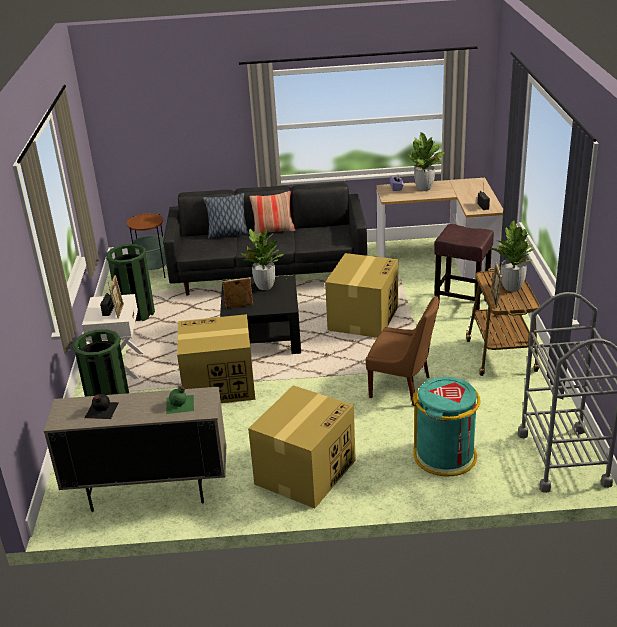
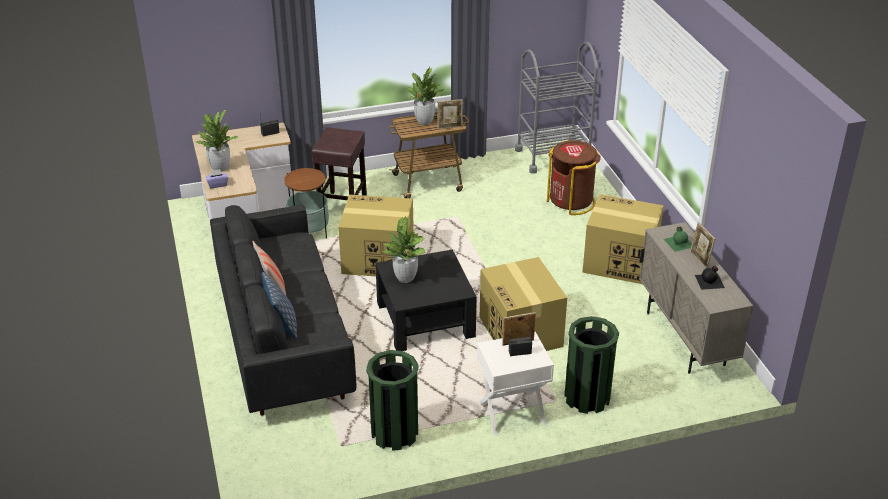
camera: 105 degrees left, 5 degrees up
side table [126,213,167,278] -> side table moved to [284,168,329,238]
picture frame [222,277,253,309] -> picture frame moved to [690,222,715,268]
brown chair [366,296,439,406] -> none
turquoise trash can [412,377,481,476] -> brown trash can [547,140,601,215]

